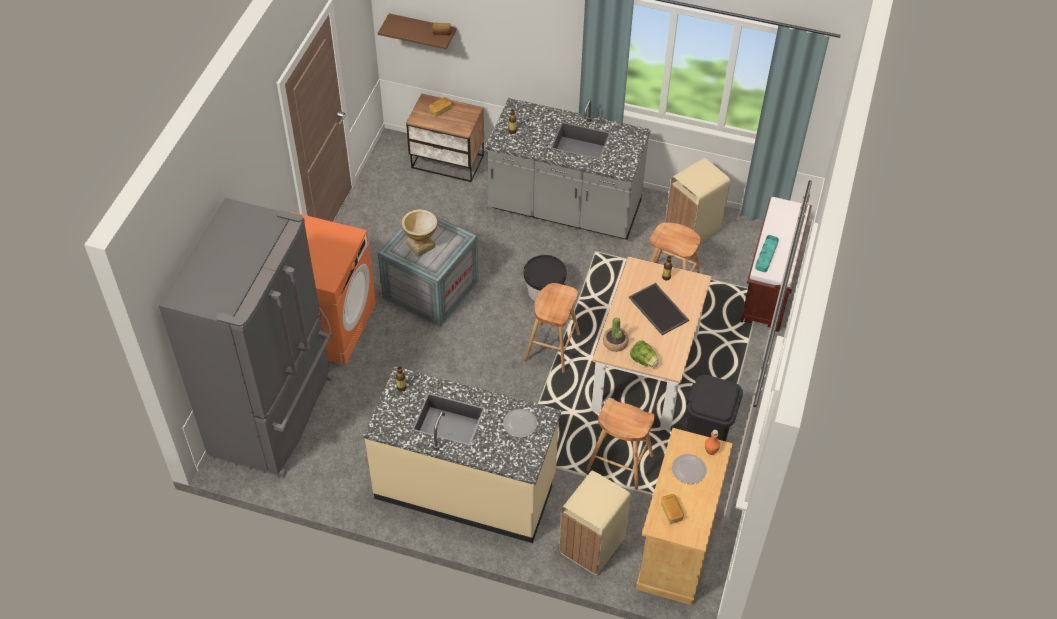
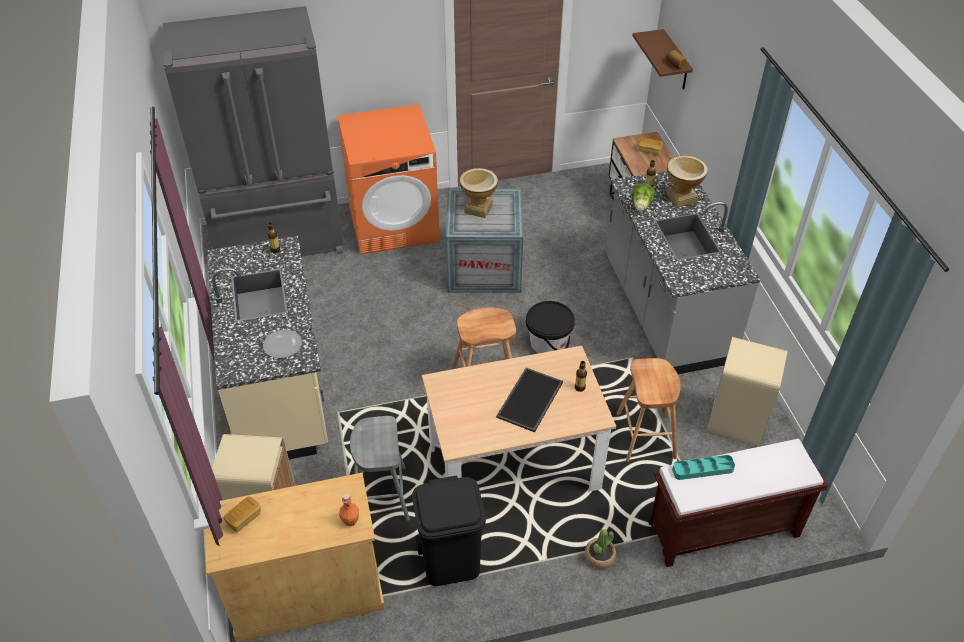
camera: 60 degrees right, 5 degrees down
brown stool [586,398,655,490] -> grey stool [350,416,410,521]
potted plant [603,318,629,352] -> potted plant moved to [585,529,616,569]
lettuce [630,341,659,367] -> lettuce moved to [632,183,655,212]
plate [672,454,707,484] -> none
none -> vase [666,155,708,208]

